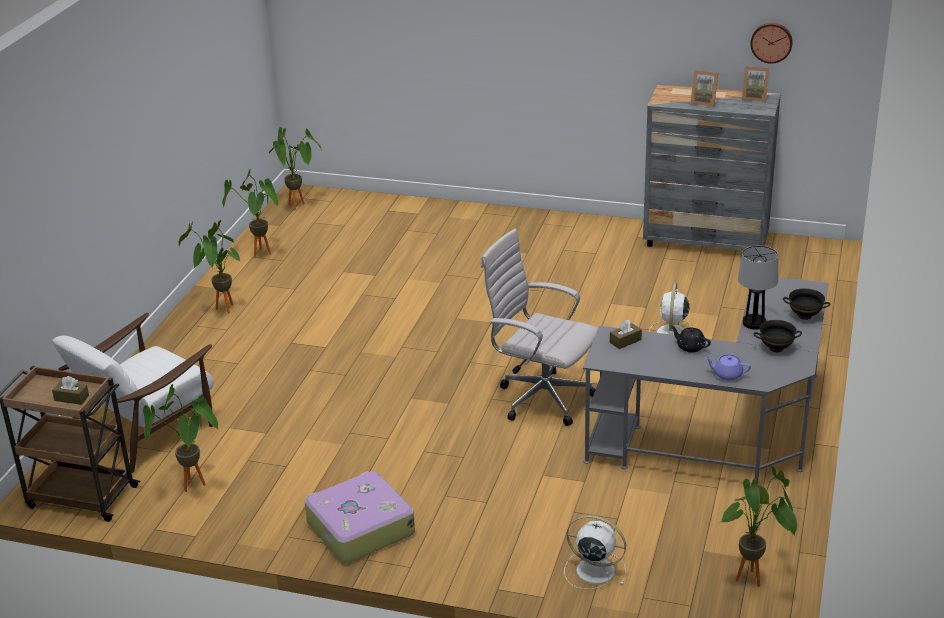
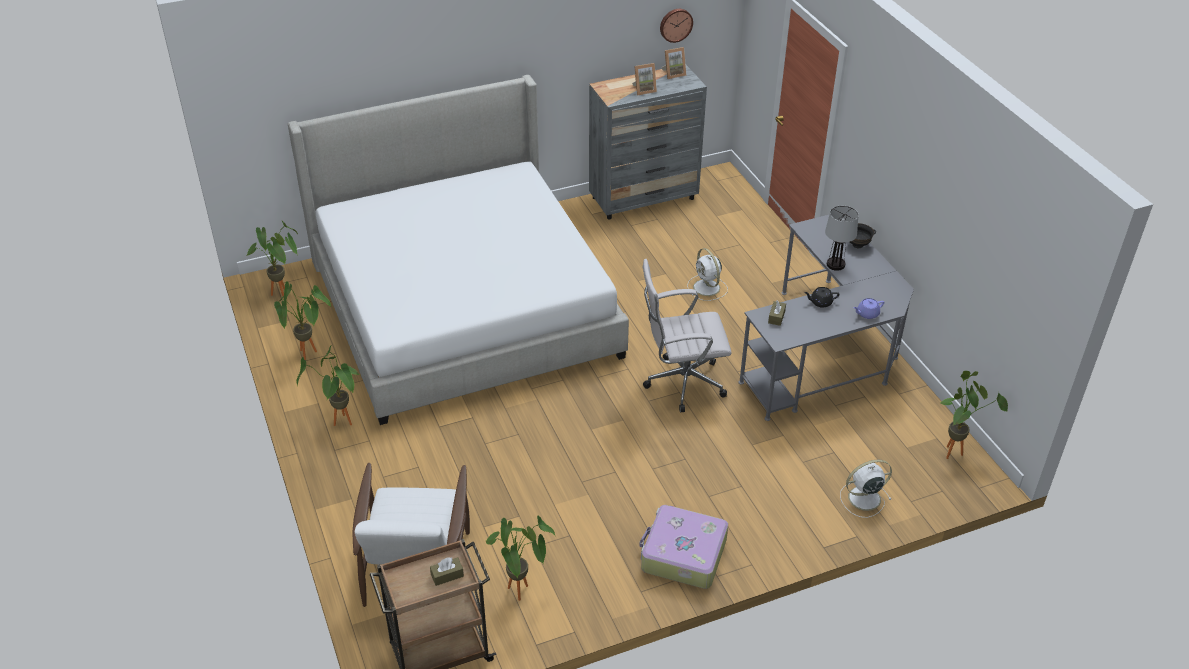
camera: 40 degrees left, 10 degrees up
black bowl [753,320,802,352] -> none
none -> bed [288,75,629,425]

